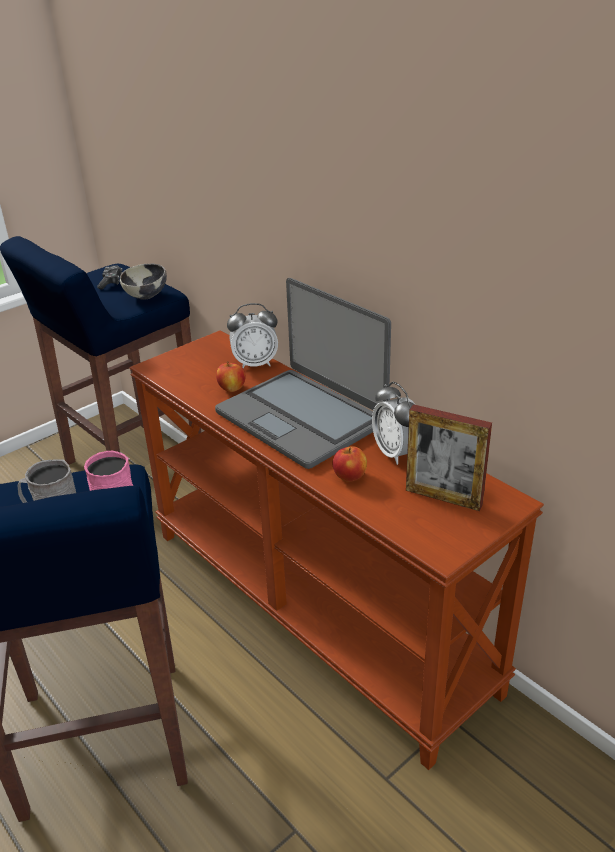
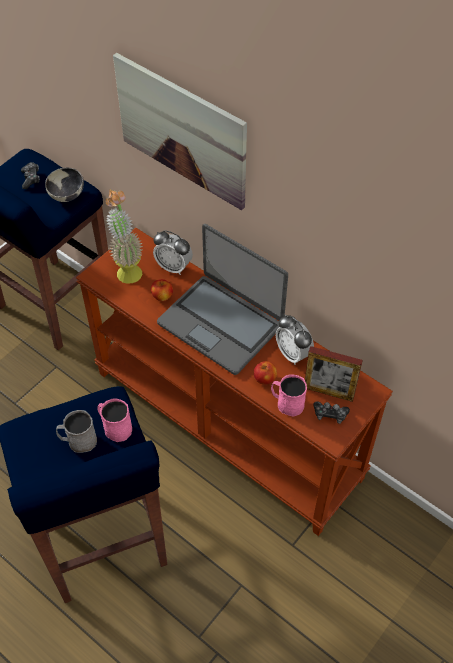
camera: 10 degrees left, 20 degrees up
alarm clock [227,303,278,368] -> alarm clock turned 45 degrees clockwise [153,230,193,275]
none -> potted plant [106,190,143,284]
none -> picture [113,53,247,210]
none -> pink mug [271,374,307,417]
none -> game controller [313,401,350,424]

